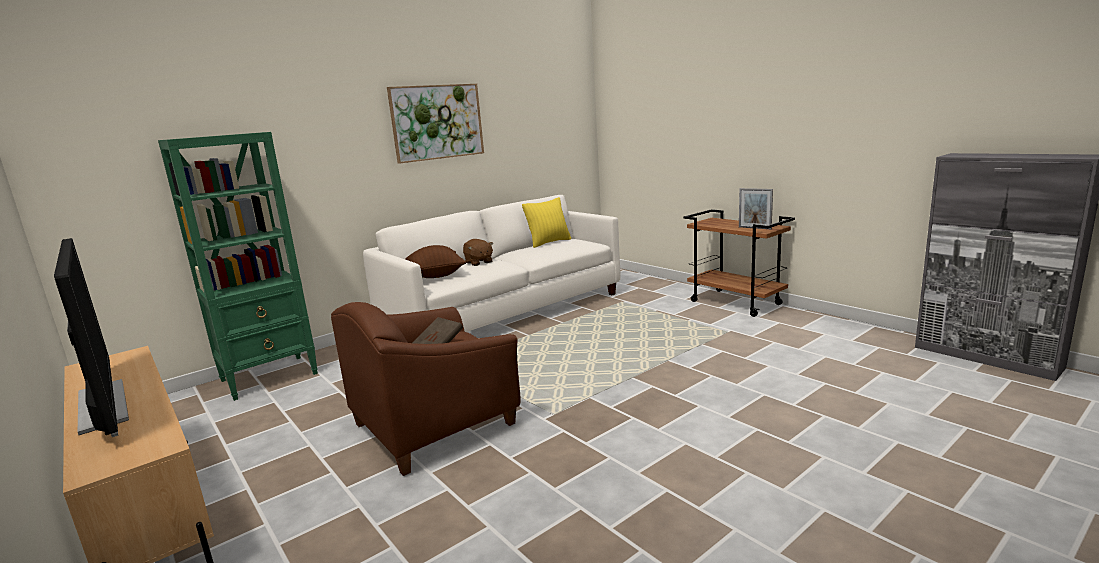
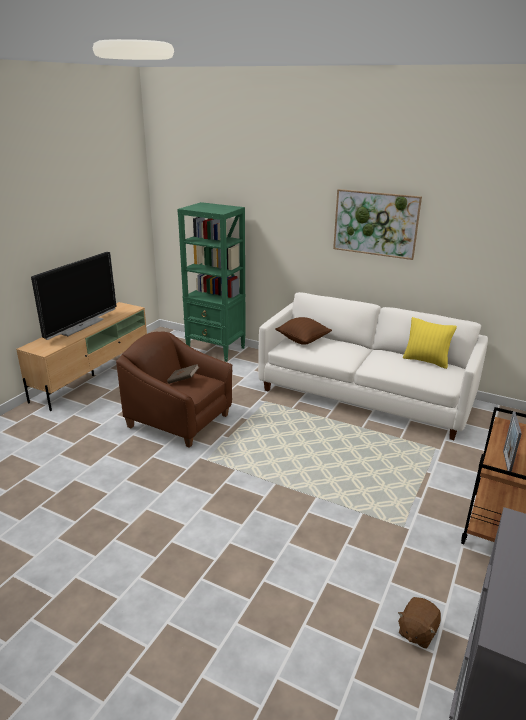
camera: 65 degrees right, 10 degrees up
brown plush toy [463,239,493,266] -> brown plush toy moved to [398,597,441,649]

